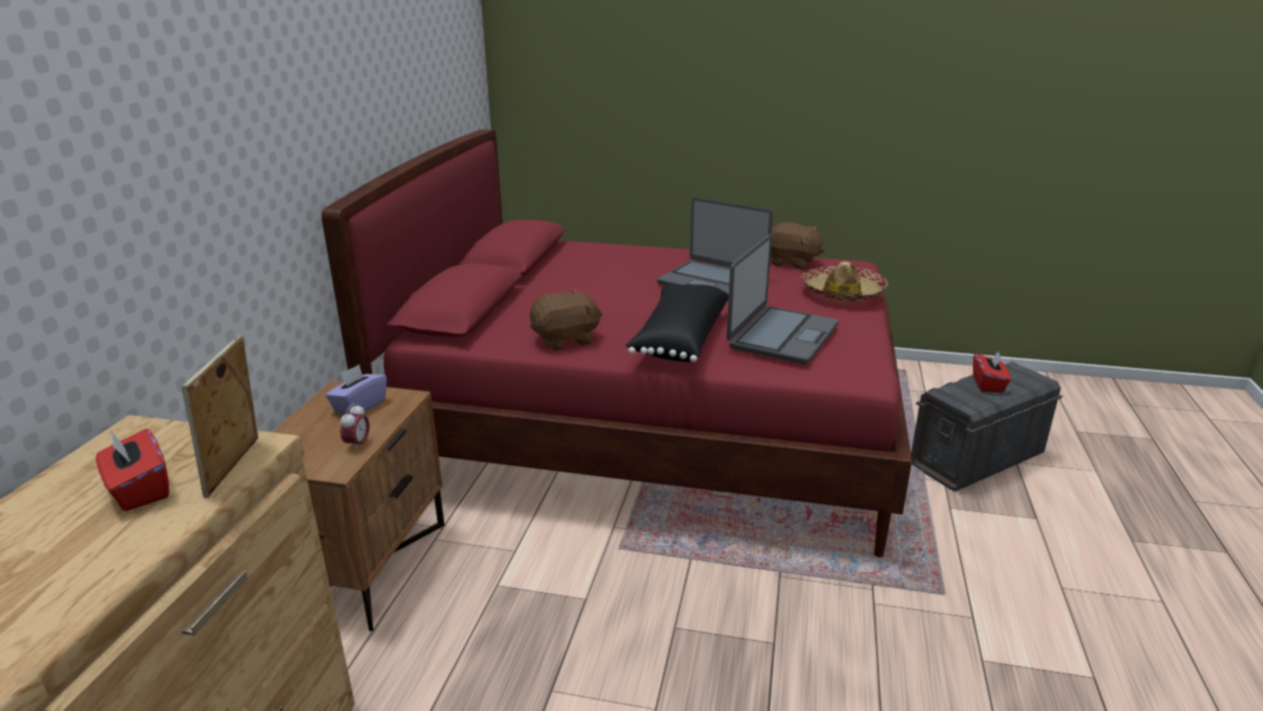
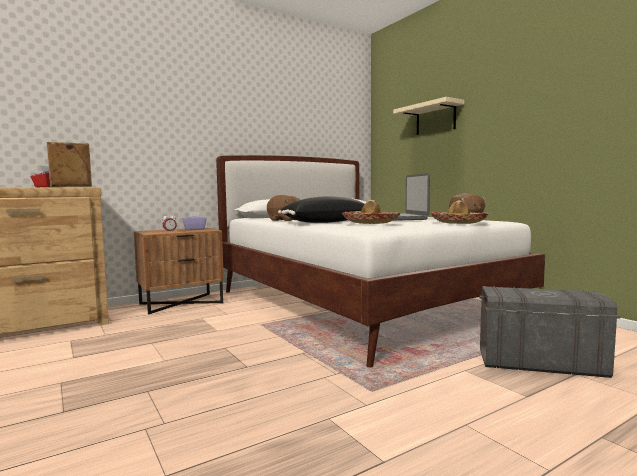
camera: 45 degrees right, 20 degrees down
red bed [321,129,912,557] -> white bed [216,155,545,367]
laptop [727,234,838,364] -> hat [342,200,400,224]
red tissue box [973,351,1011,393] -> none
none -> beige shelf [393,97,464,135]

